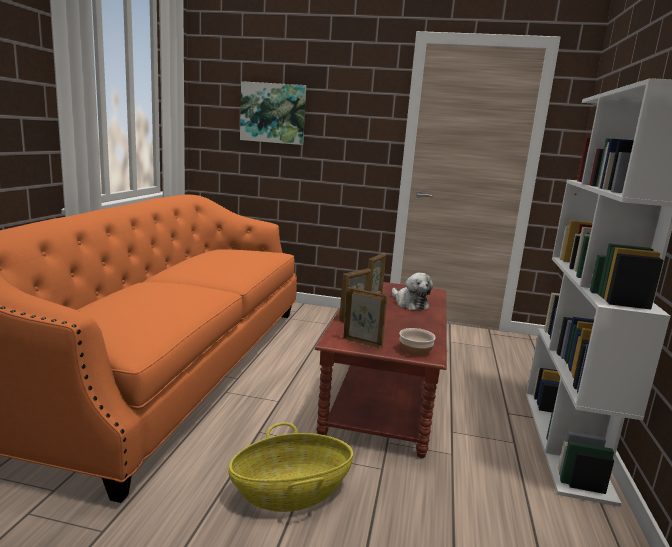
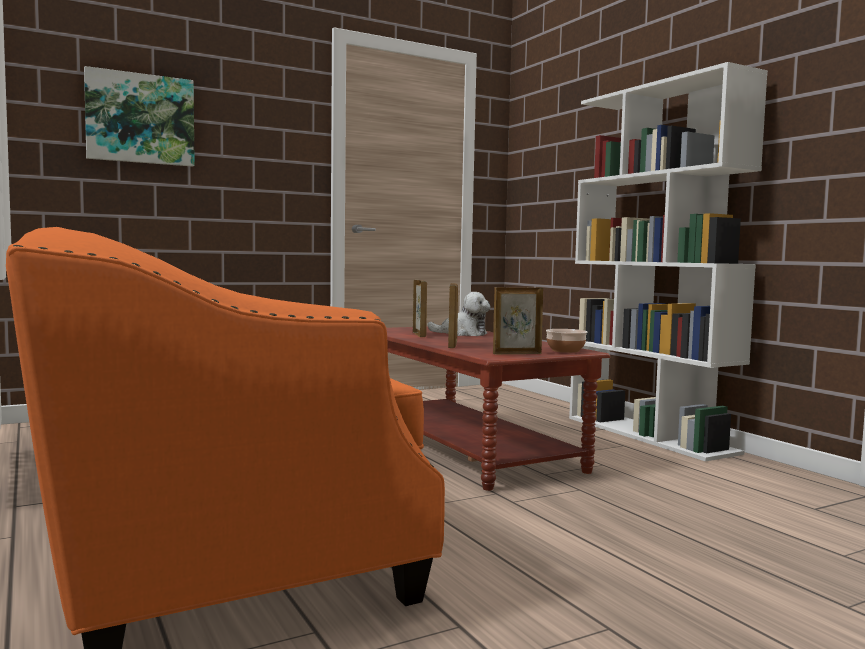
camera: 40 degrees left, 10 degrees down
basket [228,422,353,512] -> none

